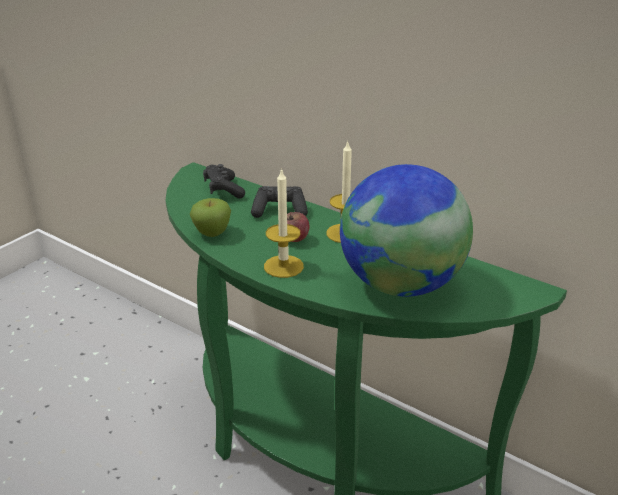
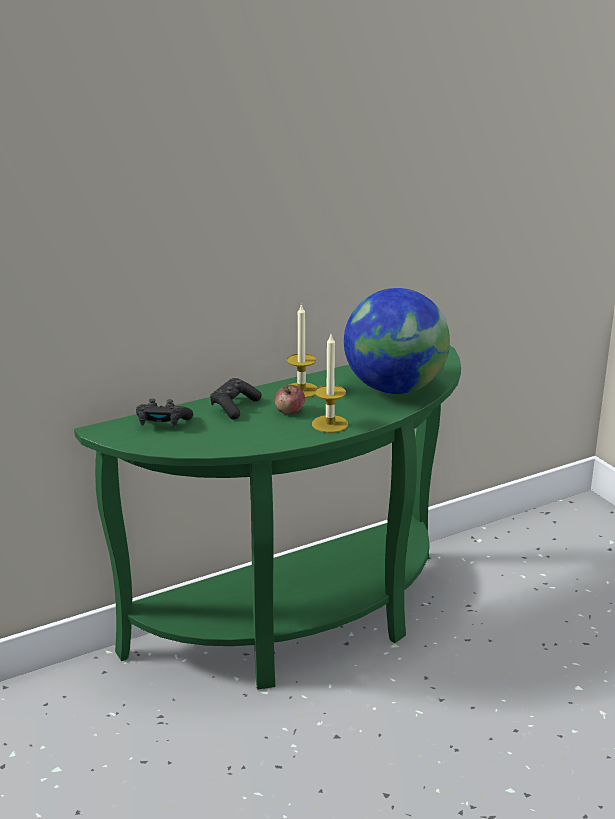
camera: 65 degrees left, 5 degrees down
apple [190,198,231,237] -> none

